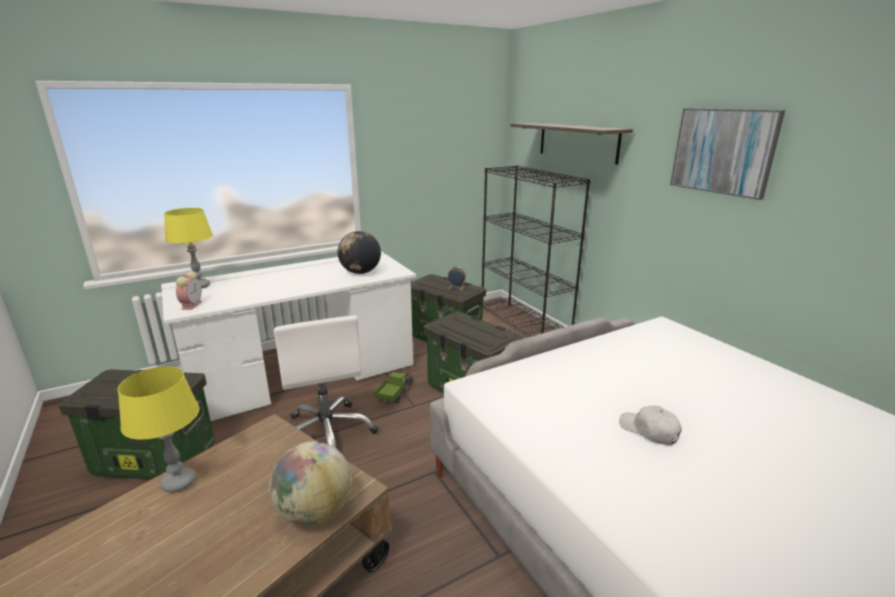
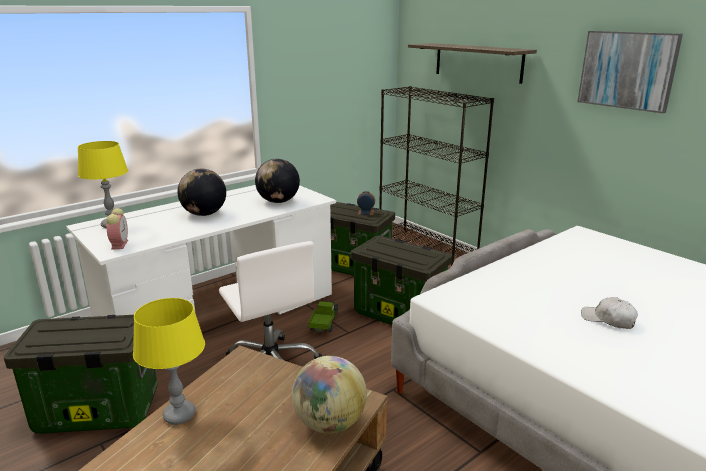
camera: 10 degrees left, 0 degrees up
none -> globe [177,169,226,216]

